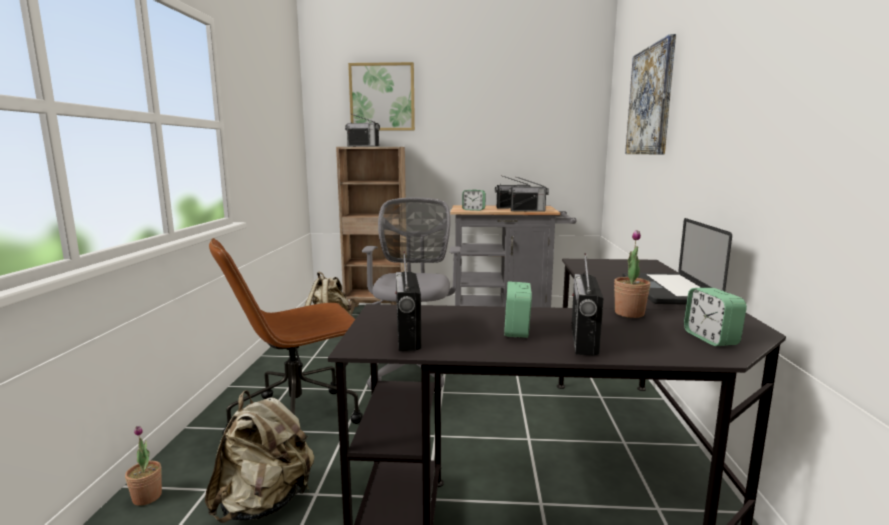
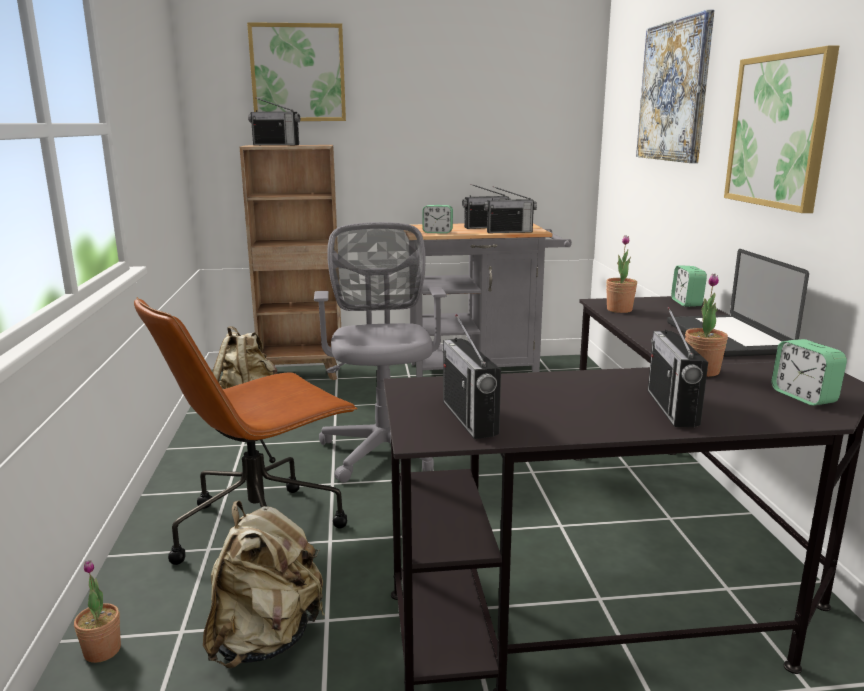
camera: 10 degrees left, 5 degrees up
alarm clock [504,281,532,338] -> alarm clock moved to [671,266,707,307]
none -> potted plant [606,235,637,313]
none -> picture [724,46,839,213]

